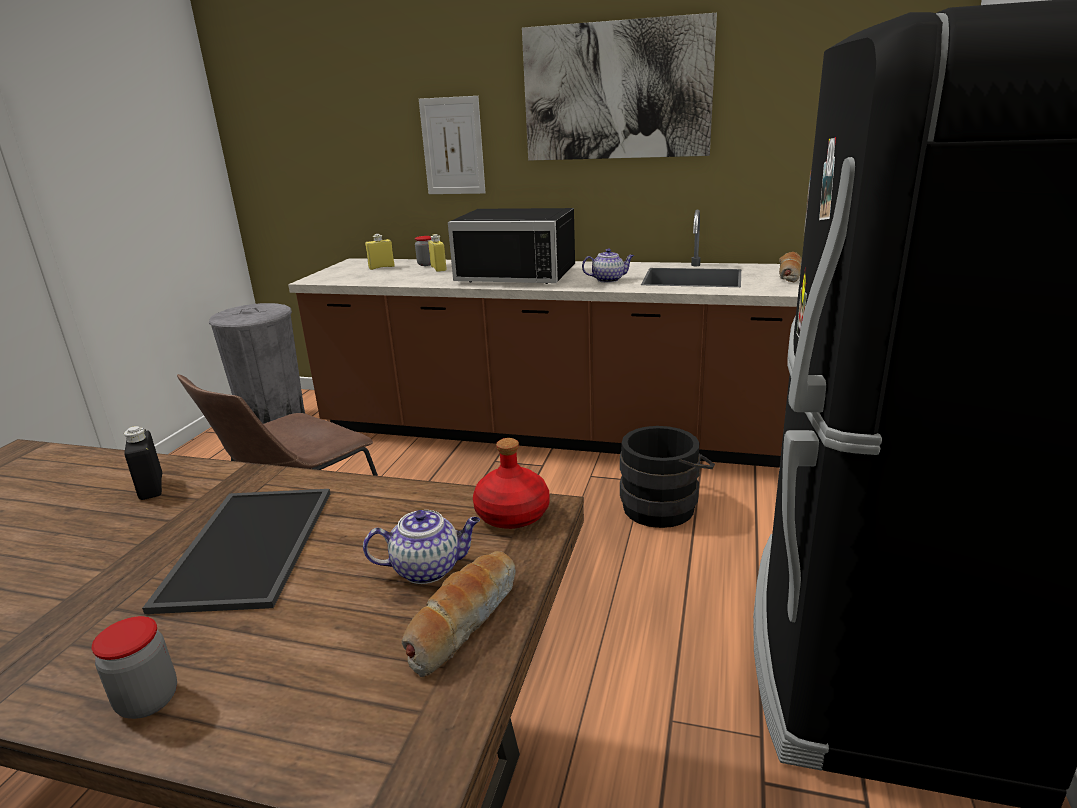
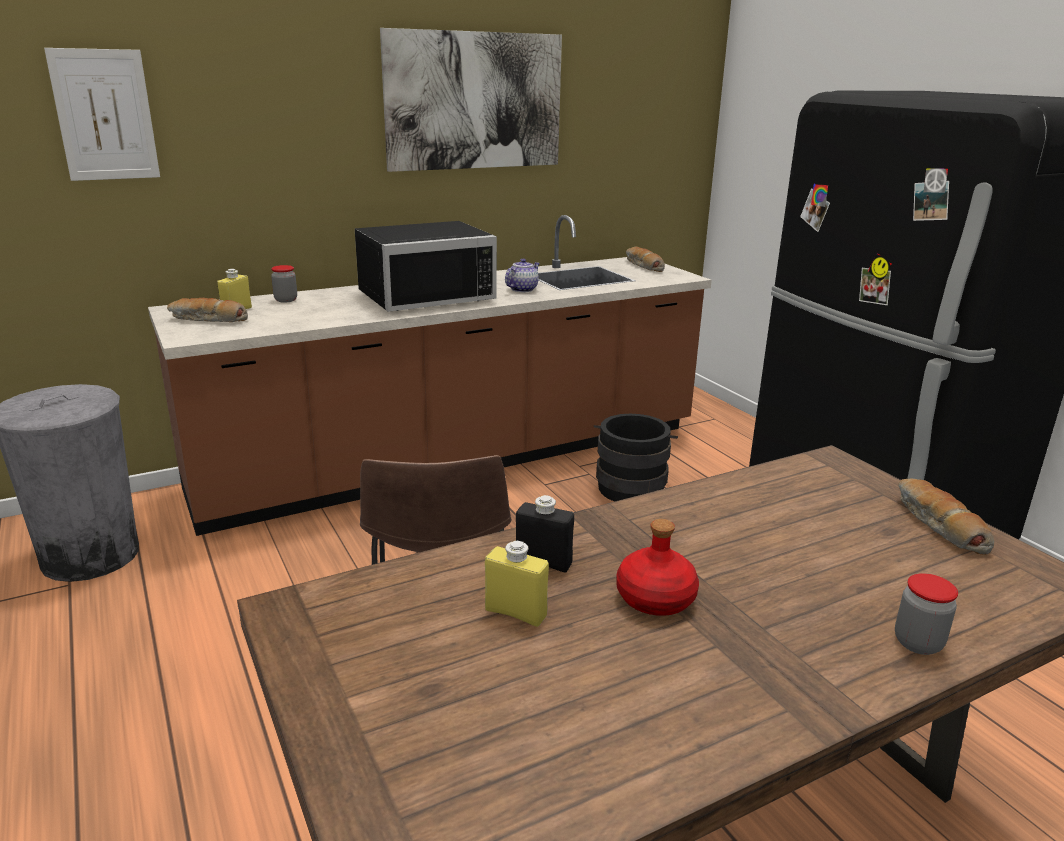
camera: 45 degrees left, 0 degrees up
tray [142,489,330,614] -> none
teapot [363,510,480,584] -> none
picture [419,96,486,194] -> picture moved to [44,48,160,181]
yellow bottle [428,234,446,272] -> yellow bottle moved to [485,541,549,627]
red bottle [473,438,549,529] -> red bottle moved to [616,519,699,616]
none -> bread [167,298,248,322]

